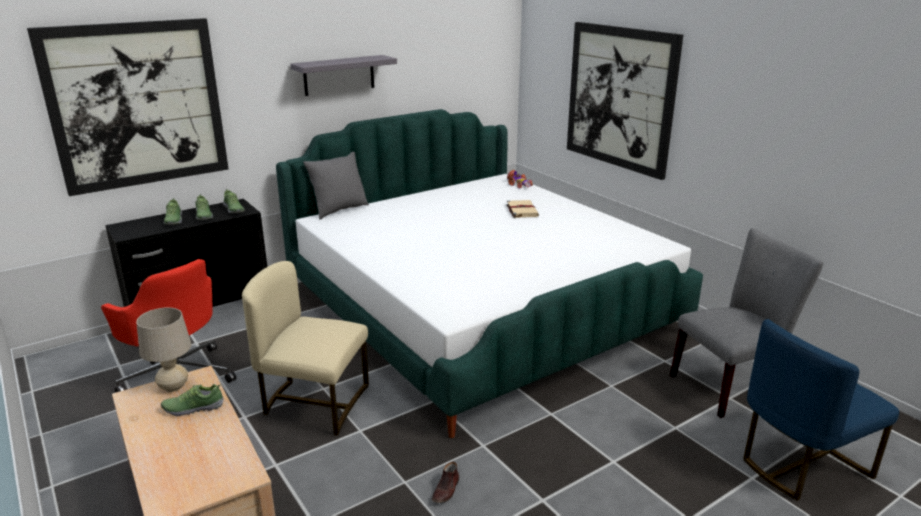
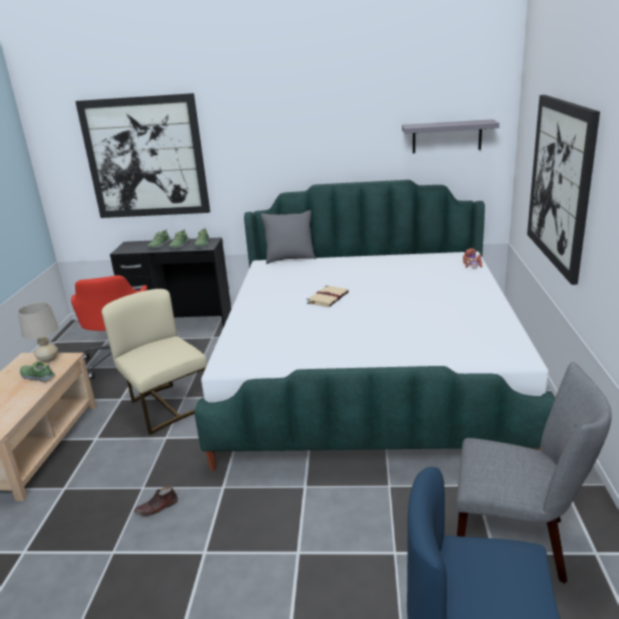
camera: 40 degrees right, 0 degrees up
grey shelf [291,55,397,96] -> grey shelf moved to [402,119,499,153]
beige book [506,200,539,218] -> beige book moved to [307,285,349,307]

